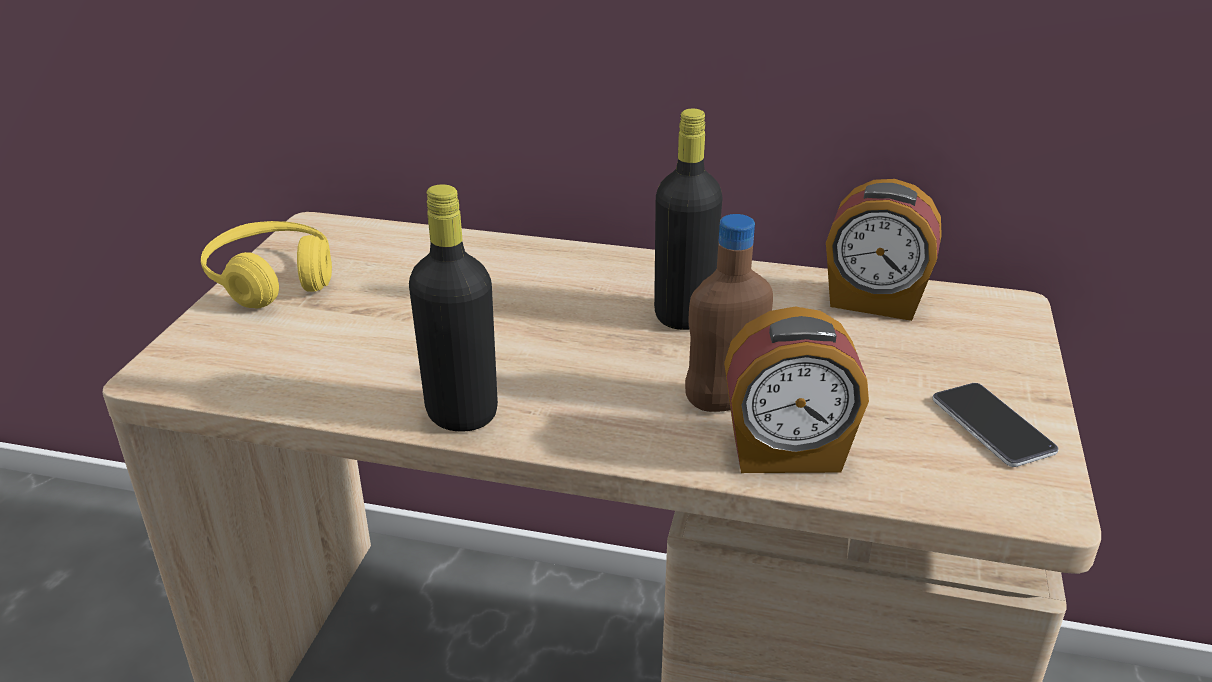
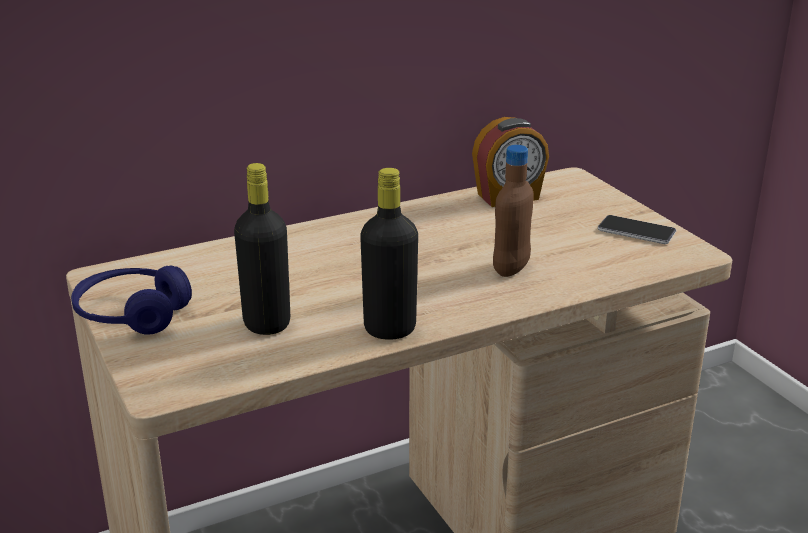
camera: 40 degrees left, 5 degrees down
yellow headphones [201,221,332,308] -> blue headphones [71,266,192,335]
black bottle [654,108,723,330] -> black bottle moved to [234,163,290,335]
alarm clock [724,307,869,473] -> none

